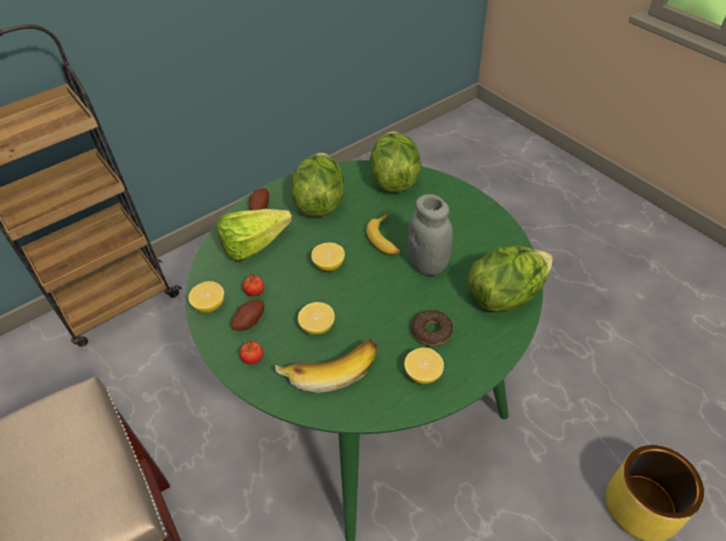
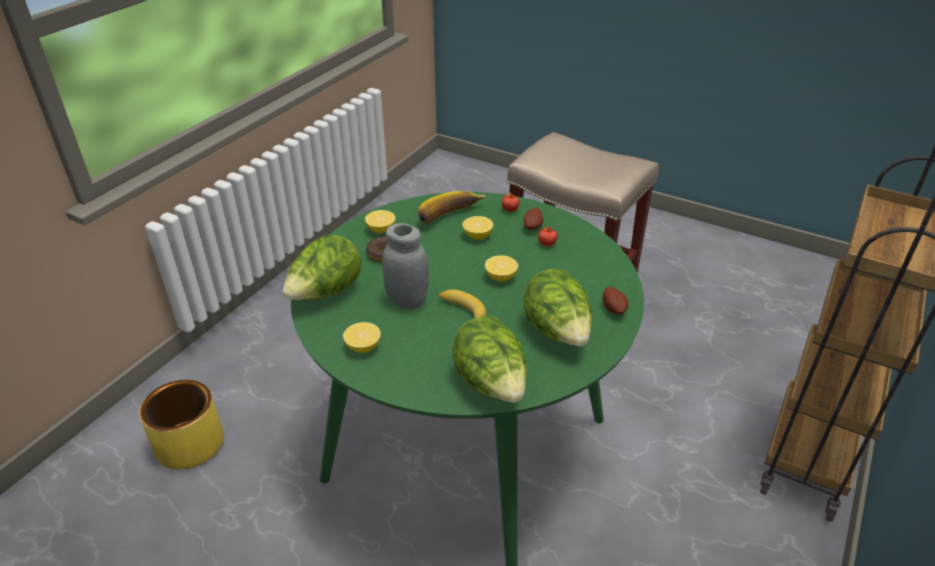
camera: 155 degrees right, 10 degrees down
lemon [188,281,224,313] -> lemon moved to [343,322,381,353]
lettuce [217,209,292,261] -> none

